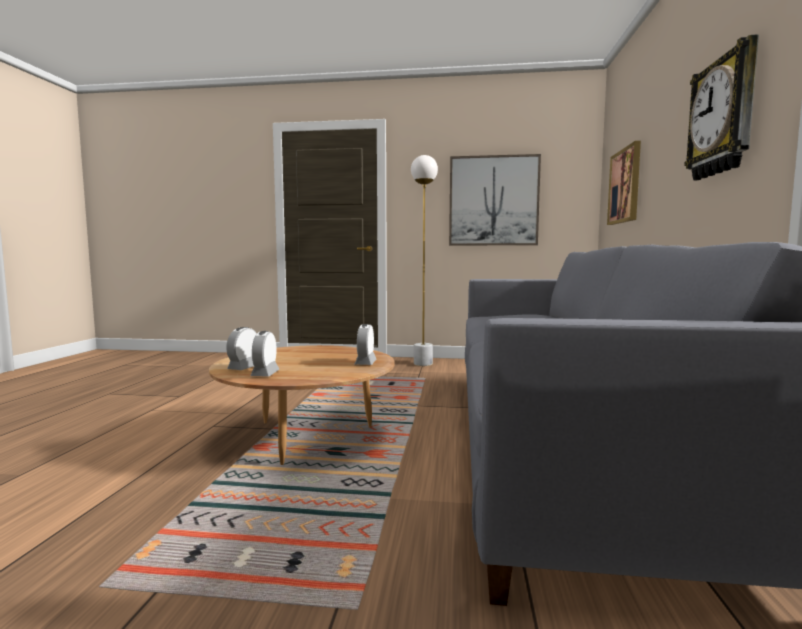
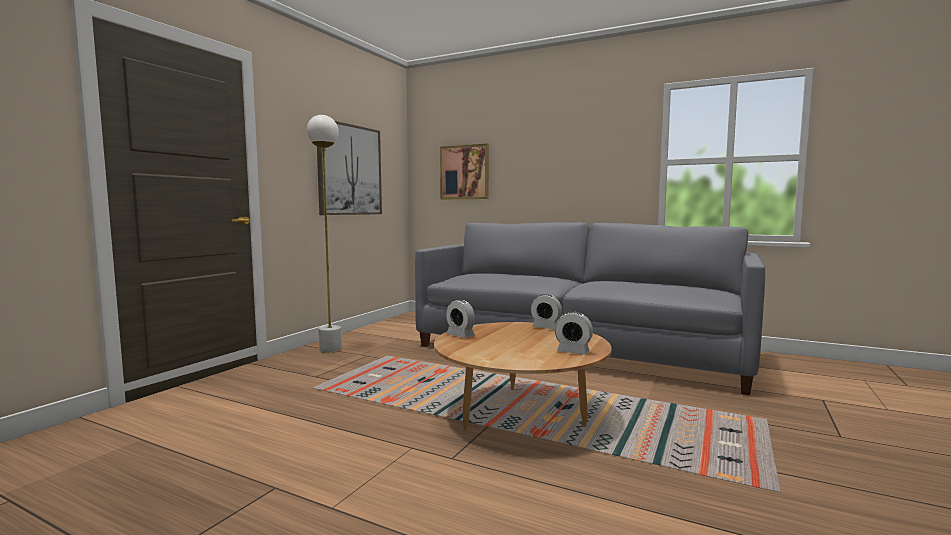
camera: 70 degrees left, 0 degrees up
alarm clock [226,327,257,370] -> alarm clock moved to [446,300,475,338]
wall clock [684,35,759,180] -> none

